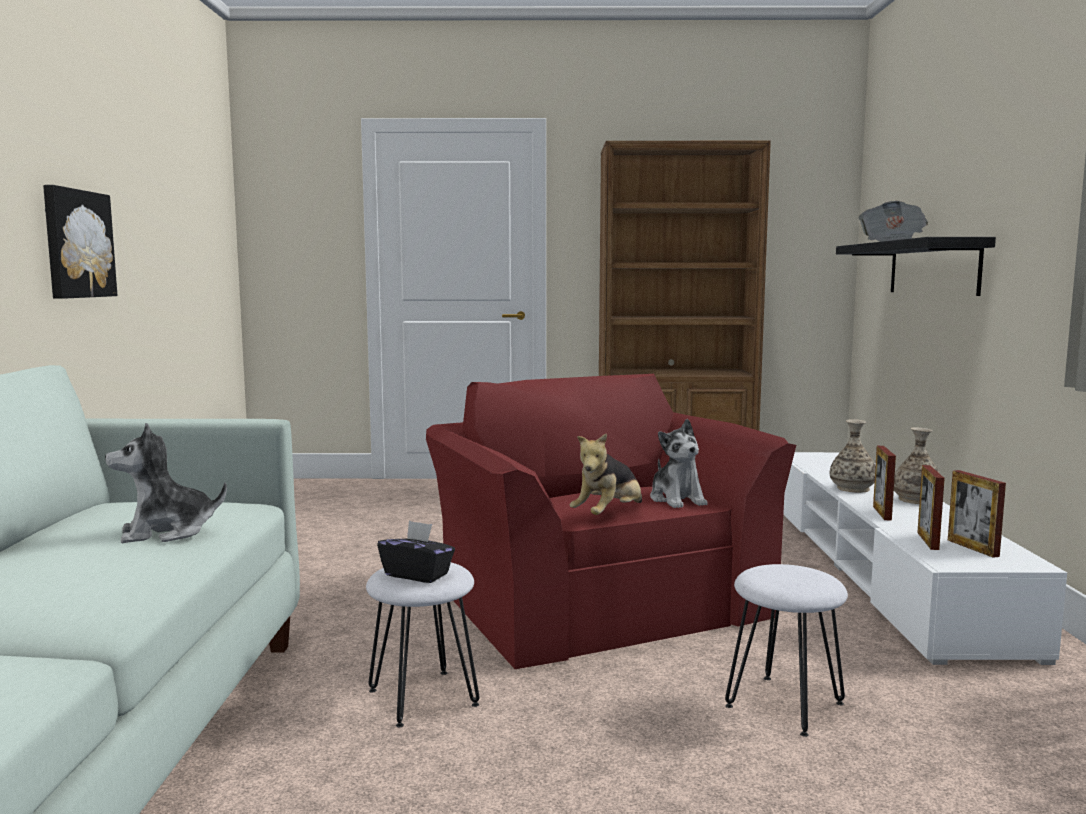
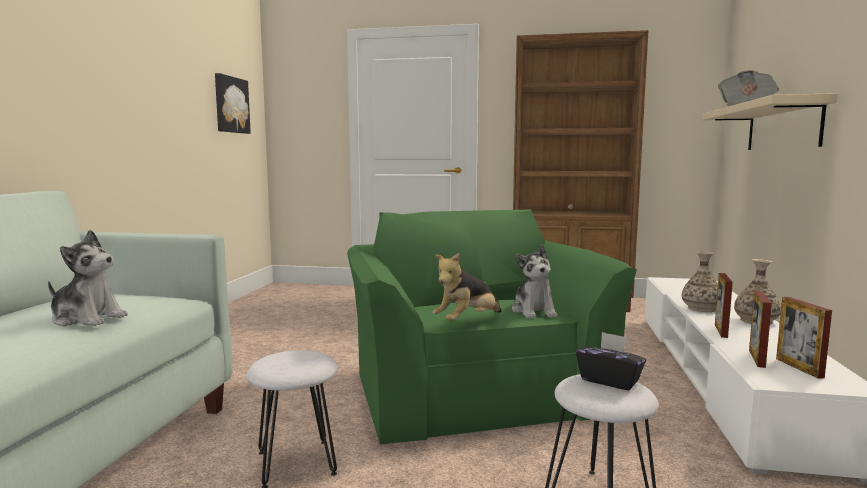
camera: 10 degrees right, 0 degrees up
picture [43,185,117,299] -> picture moved to [215,73,251,134]
plush toy [105,423,227,543] -> plush toy turned 150 degrees counterclockwise [48,230,128,327]
black tissue box [377,520,455,583] -> black tissue box moved to [576,332,646,390]
red armchair [426,374,796,669] -> green armchair [347,209,637,444]
black shelf [836,237,996,296] -> beige shelf [702,93,837,150]

